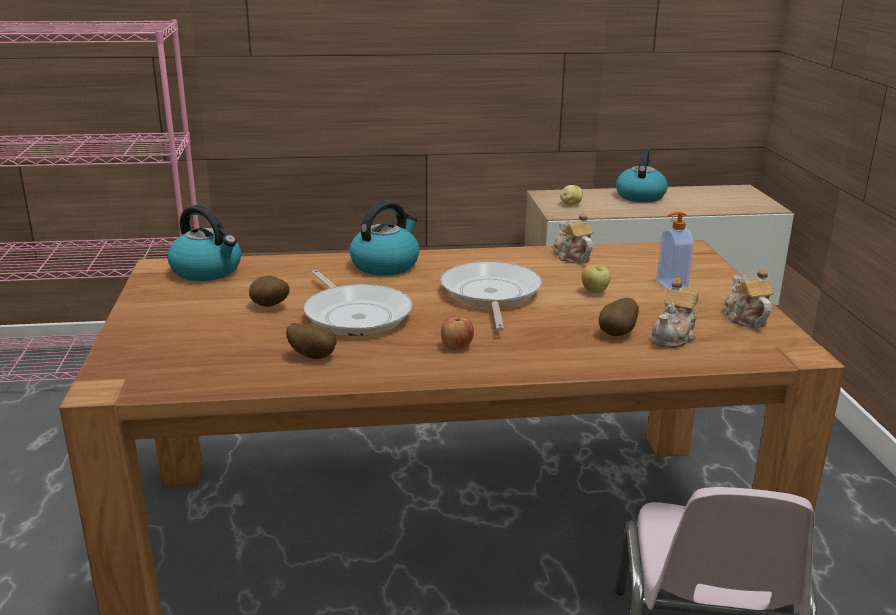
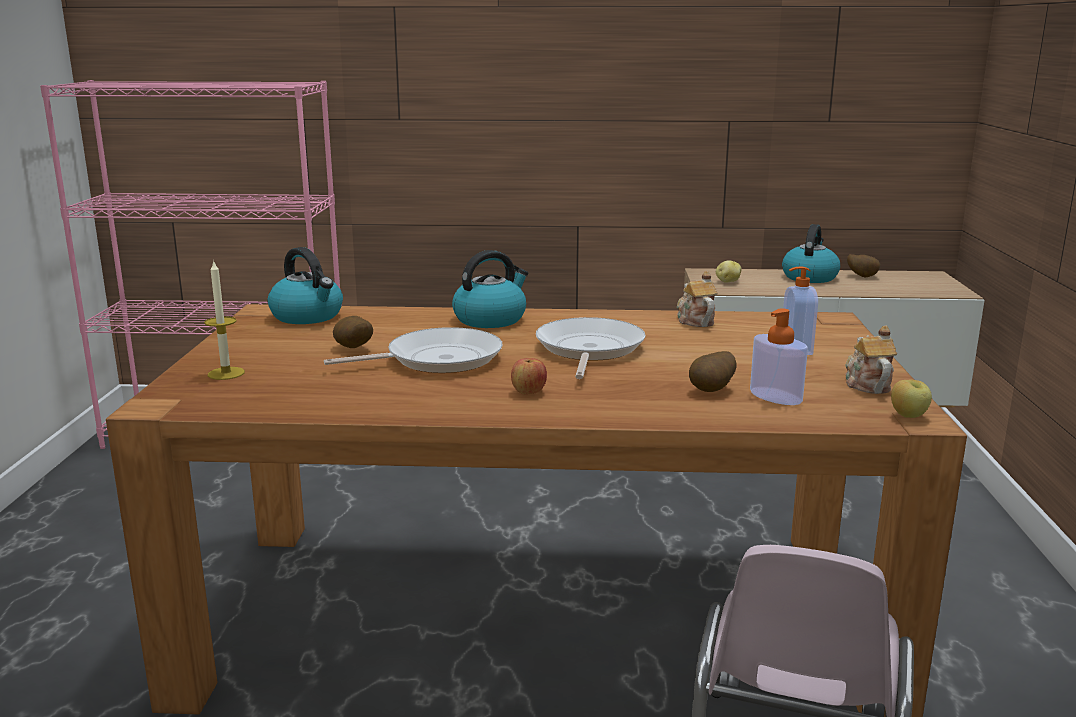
camera: 10 degrees right, 5 degrees down
potato [286,323,336,359] -> potato moved to [847,254,880,277]
frying pan [304,270,412,336] -> frying pan turned 90 degrees counterclockwise [324,327,502,373]
apple [581,264,610,293] -> apple moved to [891,380,932,418]
teapot [651,278,698,348] -> soap dispenser [750,308,808,405]
none -> candle [204,260,245,380]

